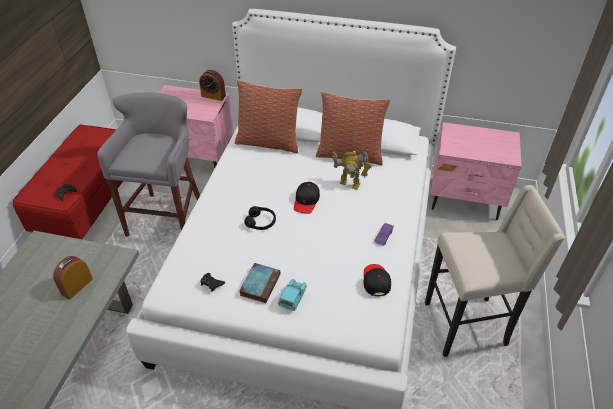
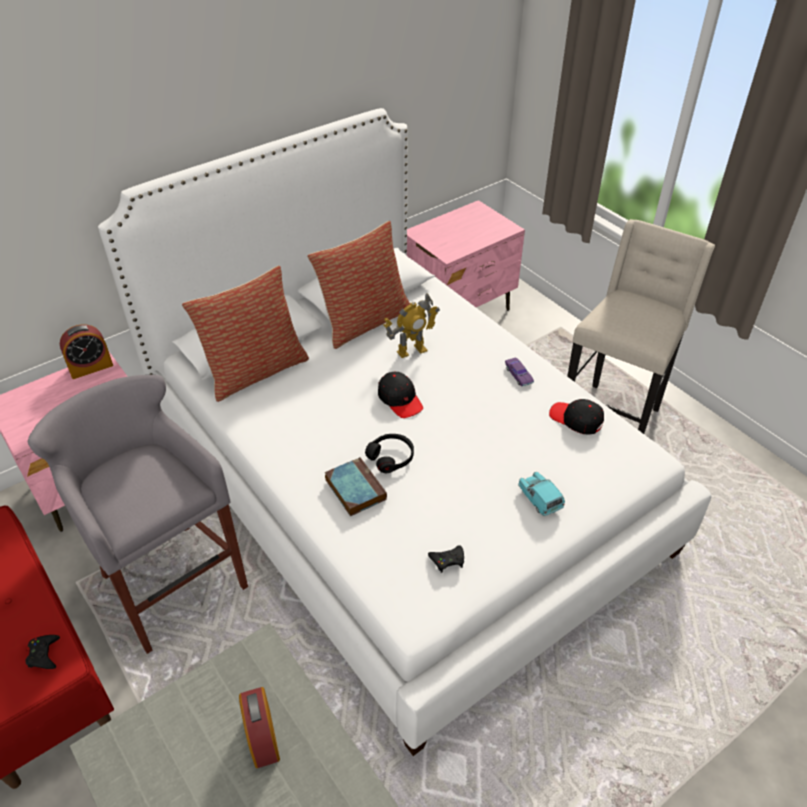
camera: 50 degrees left, 0 degrees up
book [239,263,280,303] -> book moved to [325,457,387,516]

